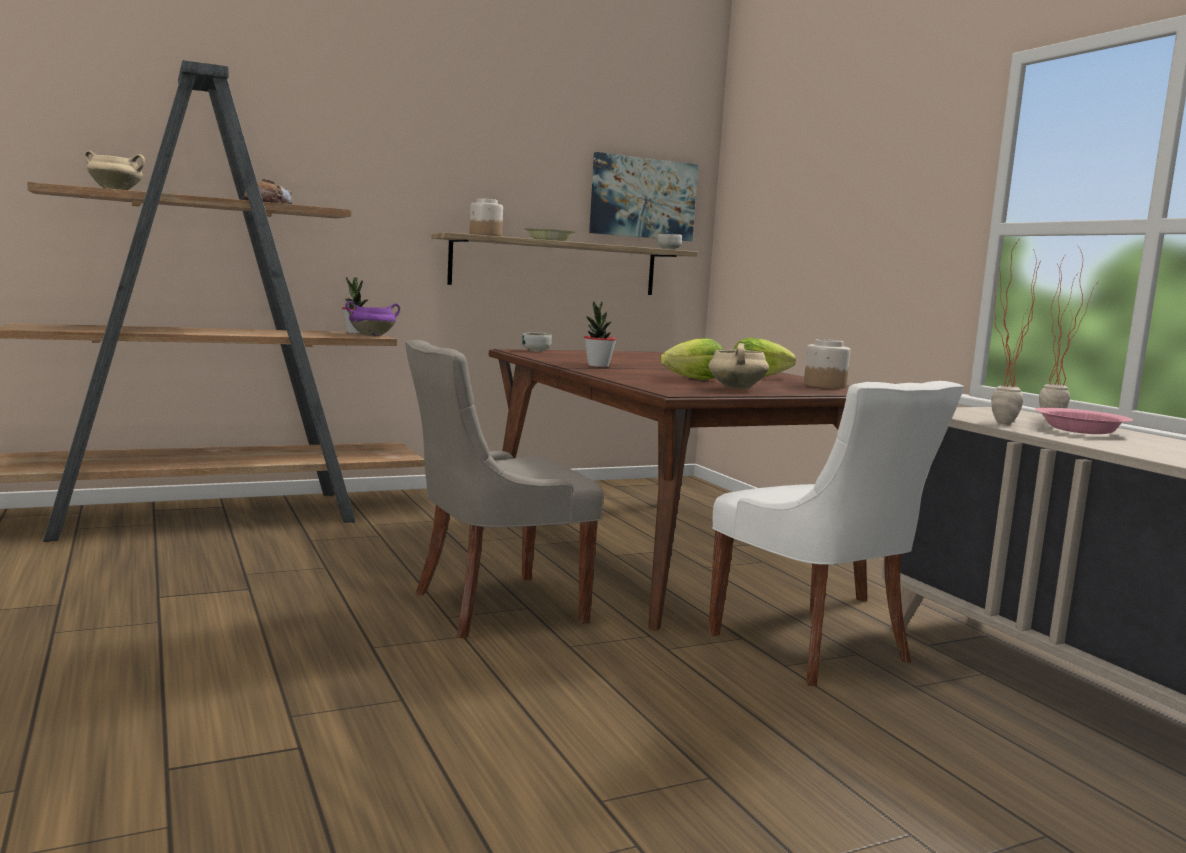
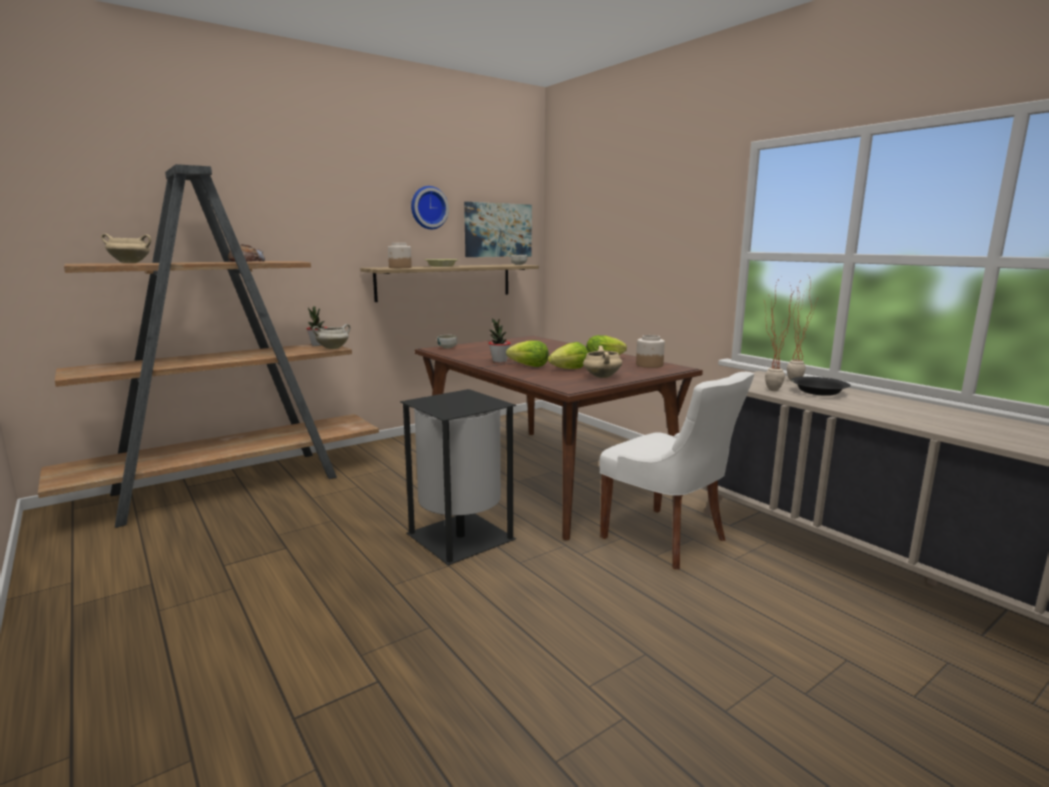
camera: 10 degrees left, 5 degrees up
purple cooking pot [345,301,400,337] -> white cooking pot [312,324,350,349]
grey chair [405,340,603,638] -> black trash can [400,389,516,565]
pink bowl [1035,408,1133,434] -> black bowl [791,377,851,396]
none -> wall clock [411,186,449,229]
none -> lettuce [506,340,549,367]

